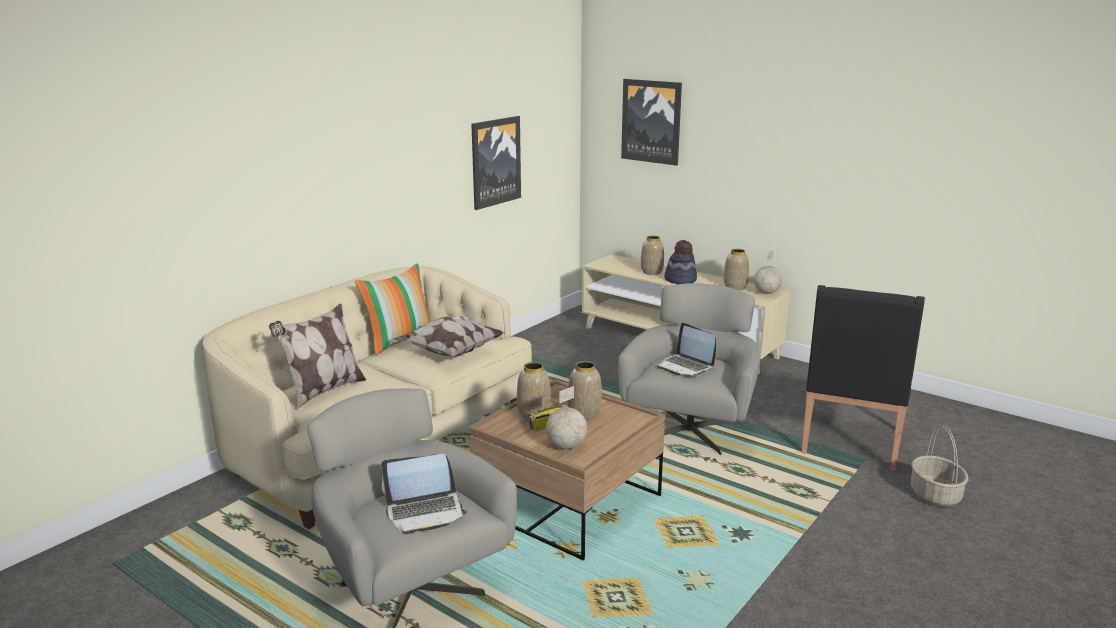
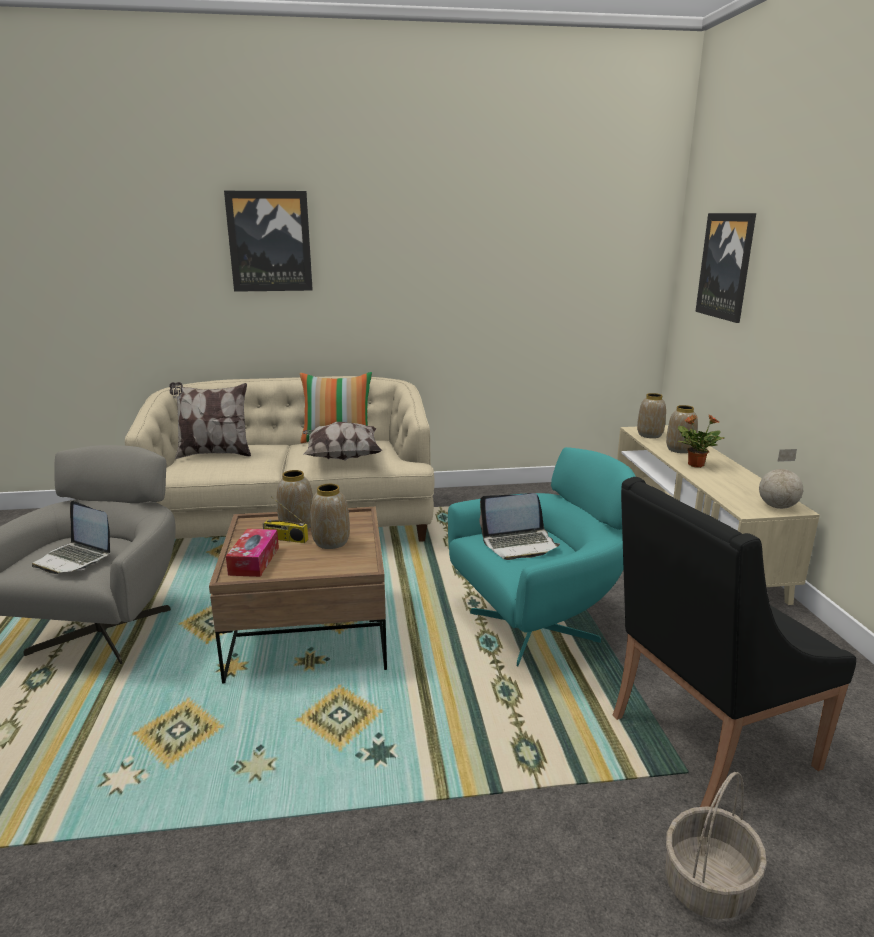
camera: 45 degrees right, 0 degrees up
picture [471,116,521,210] -> picture moved to [224,191,313,292]
globe [546,386,587,449] -> tissue box [226,529,279,577]
grey armchair [618,283,760,455] -> turquoise armchair [448,447,636,666]
laptop [657,323,716,375] -> laptop turned 105 degrees counterclockwise [480,493,560,560]
hat [664,240,697,284] -> potted plant [678,414,725,468]
vase [724,249,749,290] -> vase moved to [637,393,666,438]

